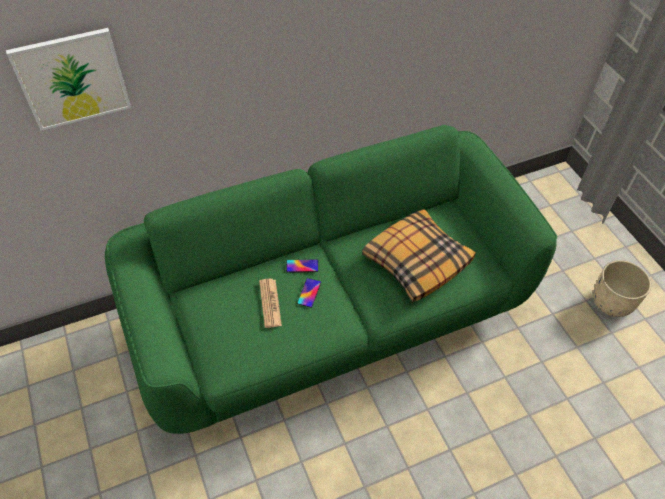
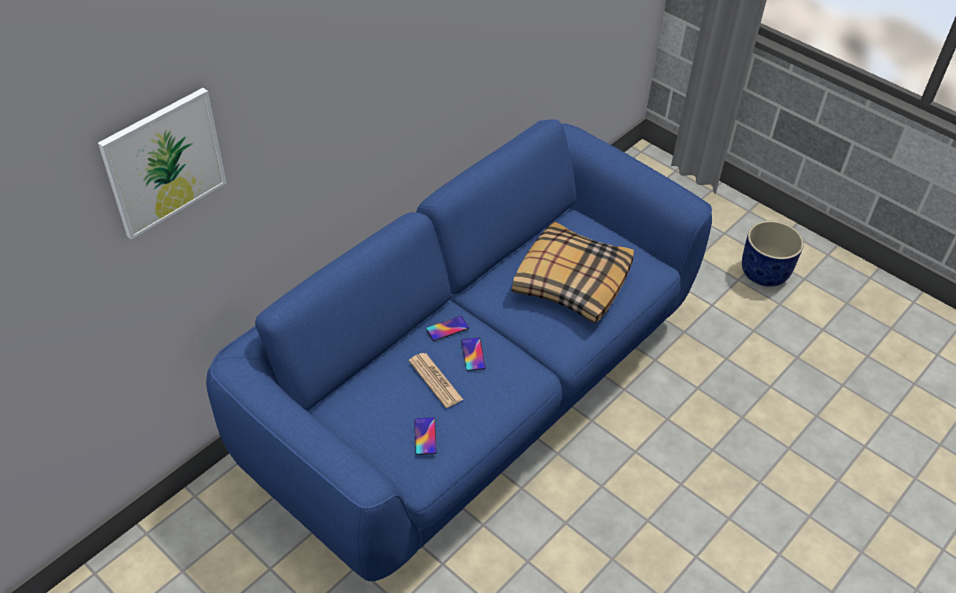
camera: 25 degrees left, 5 degrees down
green sofa [105,125,557,434] -> blue sofa [206,119,712,581]
beige planter [593,260,651,317] -> blue planter [742,221,804,287]
none -> phone [414,417,437,455]

